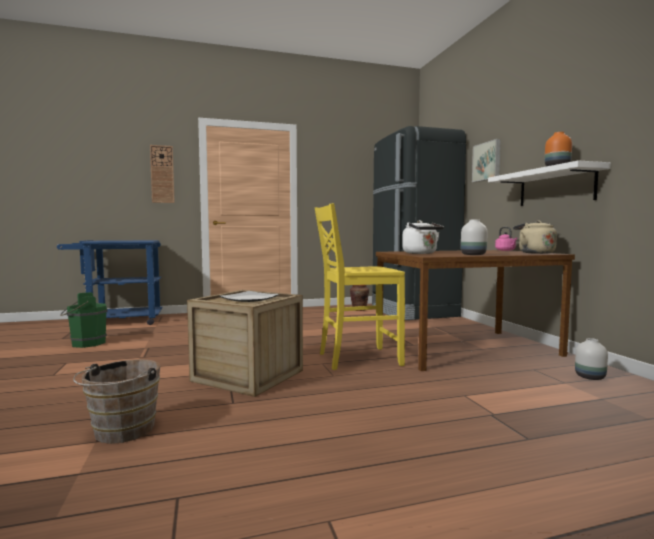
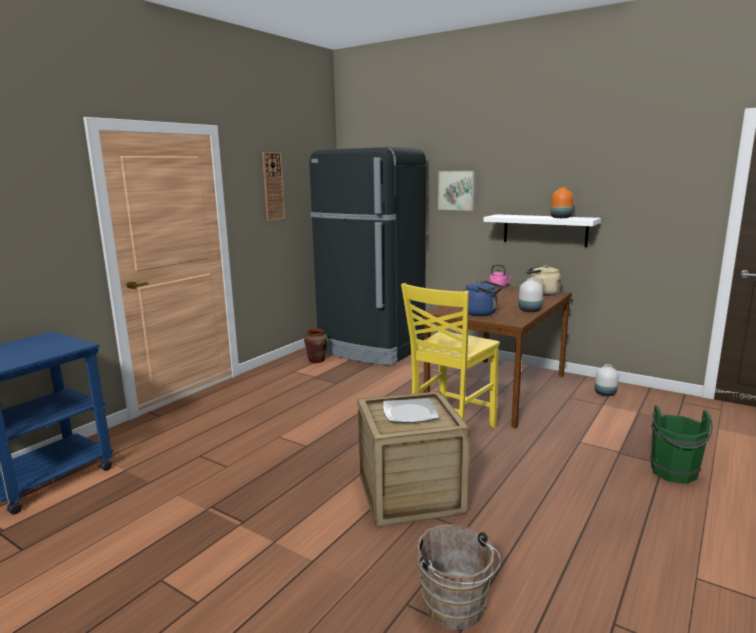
camera: 40 degrees left, 10 degrees up
green bucket [60,292,108,348] -> green bucket moved to [650,405,713,484]
wall clock [150,145,175,203] -> wall clock moved to [262,152,285,221]
white kettle [402,220,444,254] -> blue kettle [463,280,502,316]

